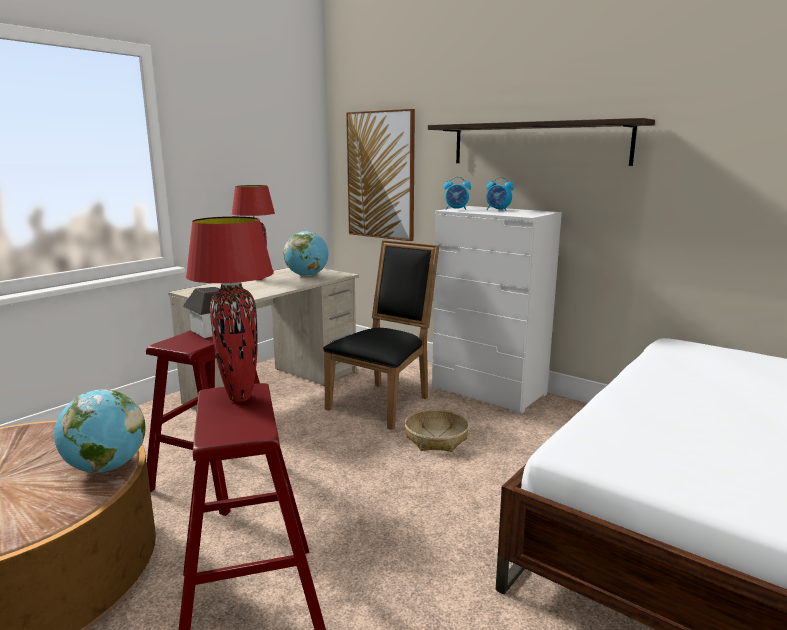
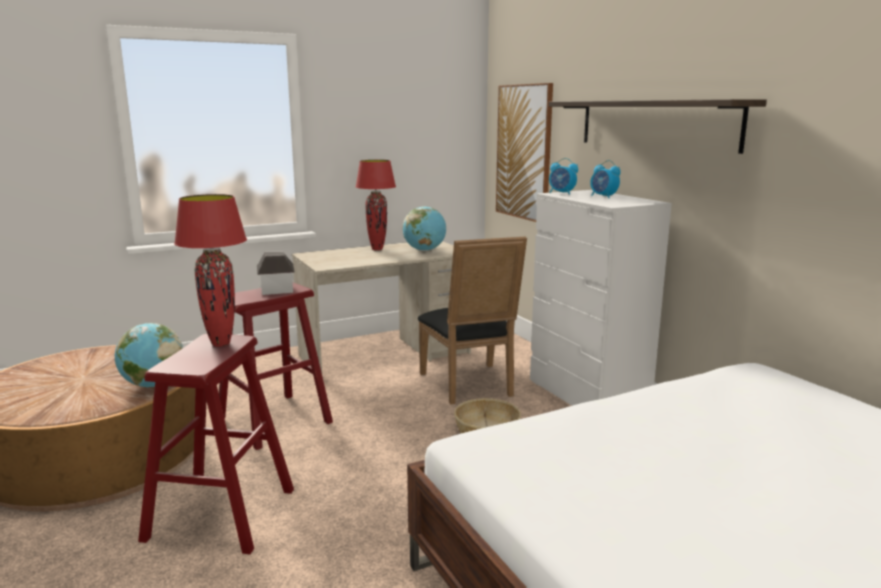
camera: 25 degrees right, 0 degrees up
black chair [323,240,439,430] -> black chair turned 105 degrees clockwise [418,237,527,404]

